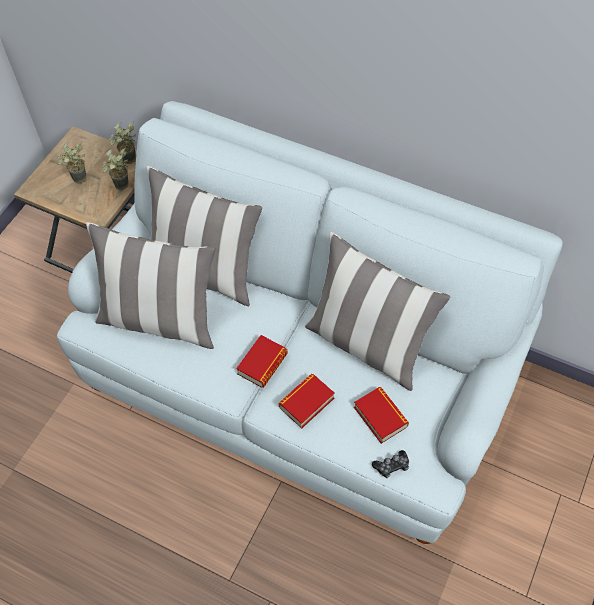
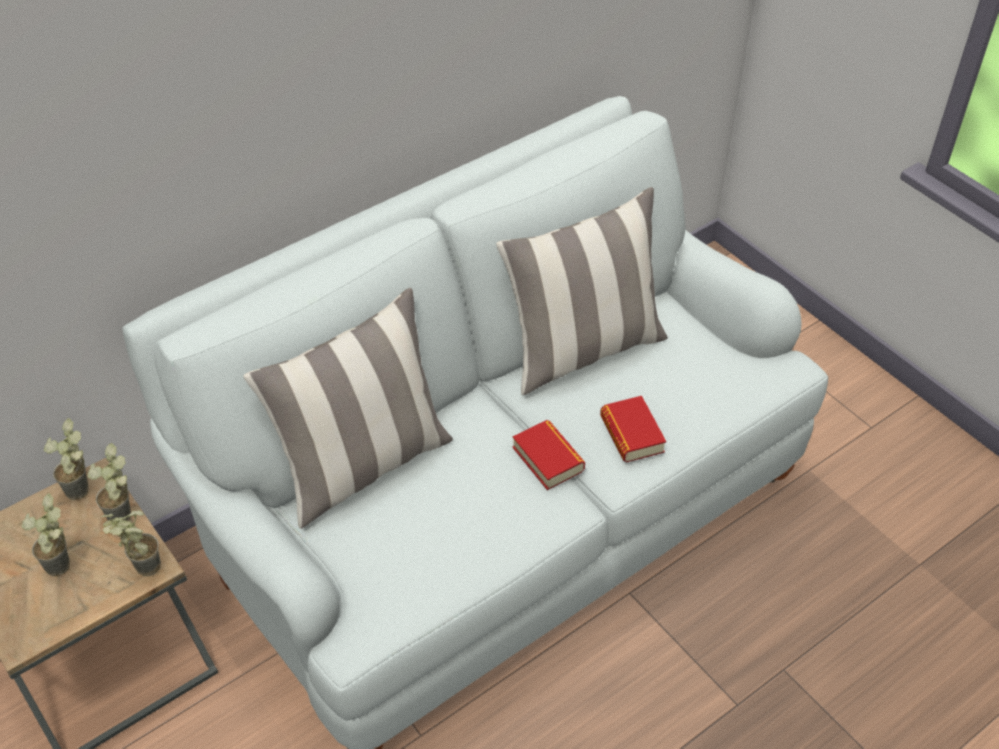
camera: 65 degrees left, 10 degrees down
pillow [86,222,215,349] -> none
book [354,387,409,444] -> none
game controller [372,450,409,478] -> none
none -> potted plant [101,510,161,576]

